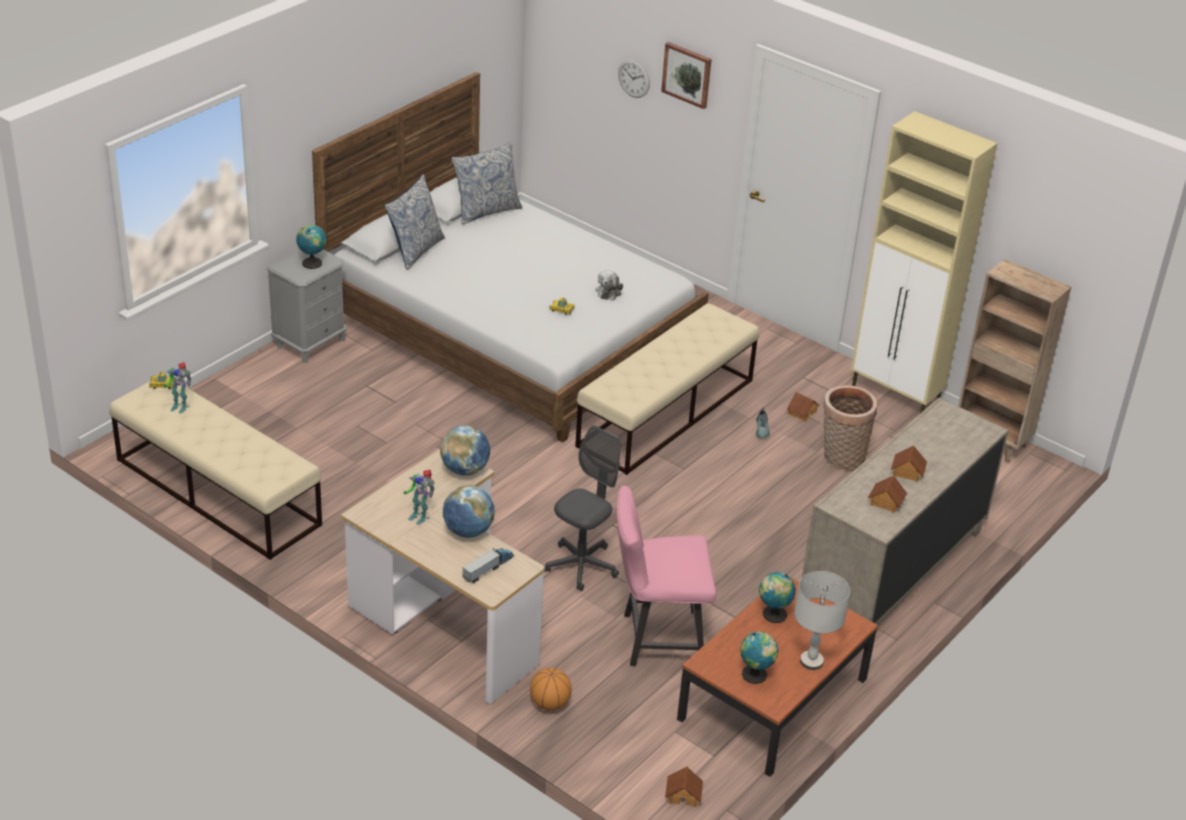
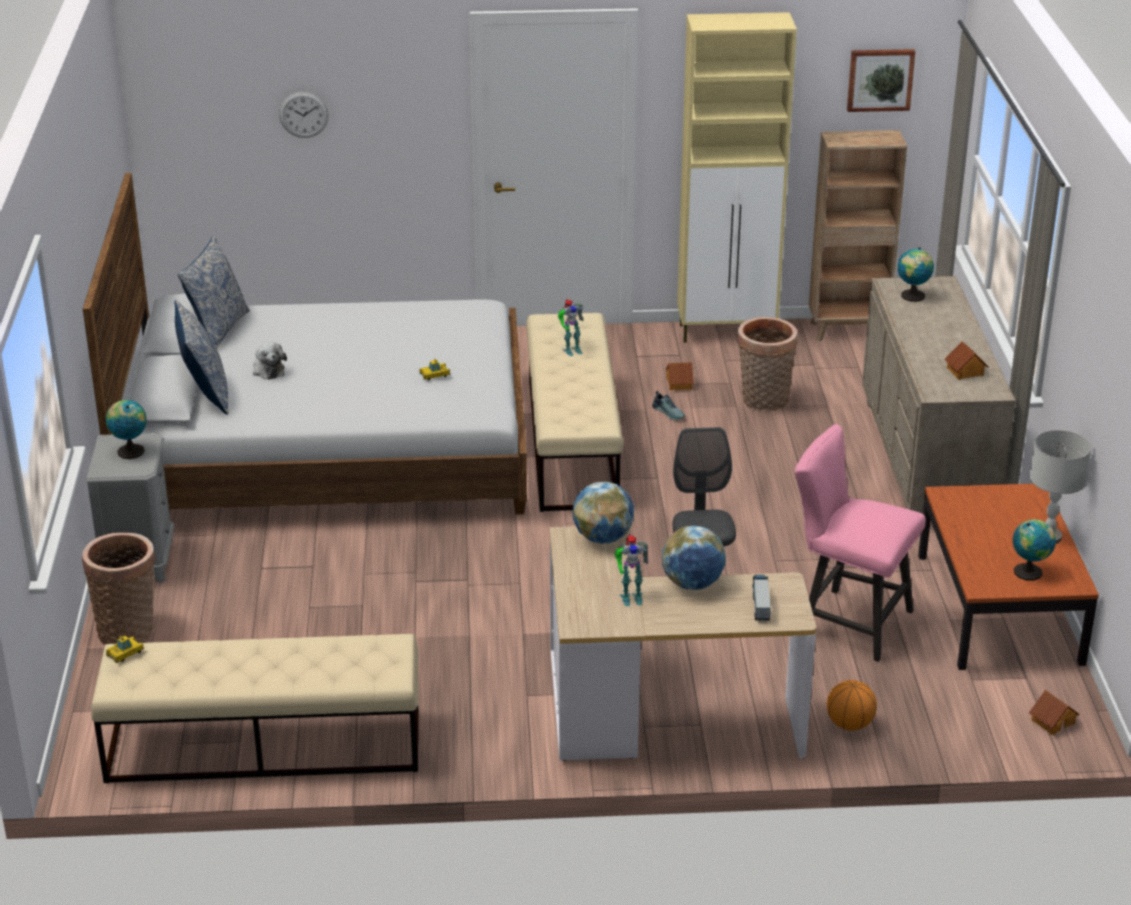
camera: 40 degrees left, 5 degrees down
toy robot [164,362,191,414] -> toy robot moved to [558,299,584,356]
plush toy [596,270,623,301] -> plush toy moved to [253,342,287,380]
pink chair [616,486,716,666] -> pink chair turned 75 degrees clockwise [795,424,926,662]
picture [661,42,712,109] -> picture moved to [847,49,916,112]
globe [759,572,796,623] -> globe moved to [897,247,934,302]
toy house [891,445,927,482] -> none
none -> basket [82,533,155,645]

